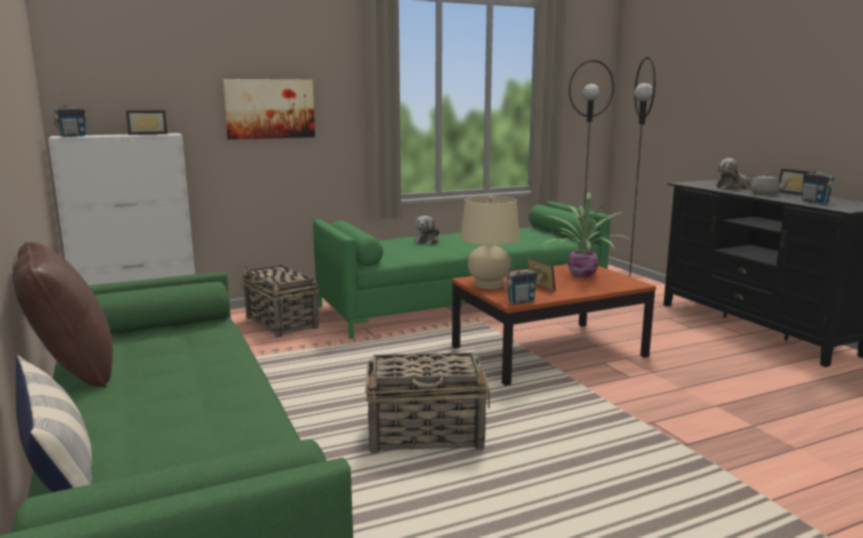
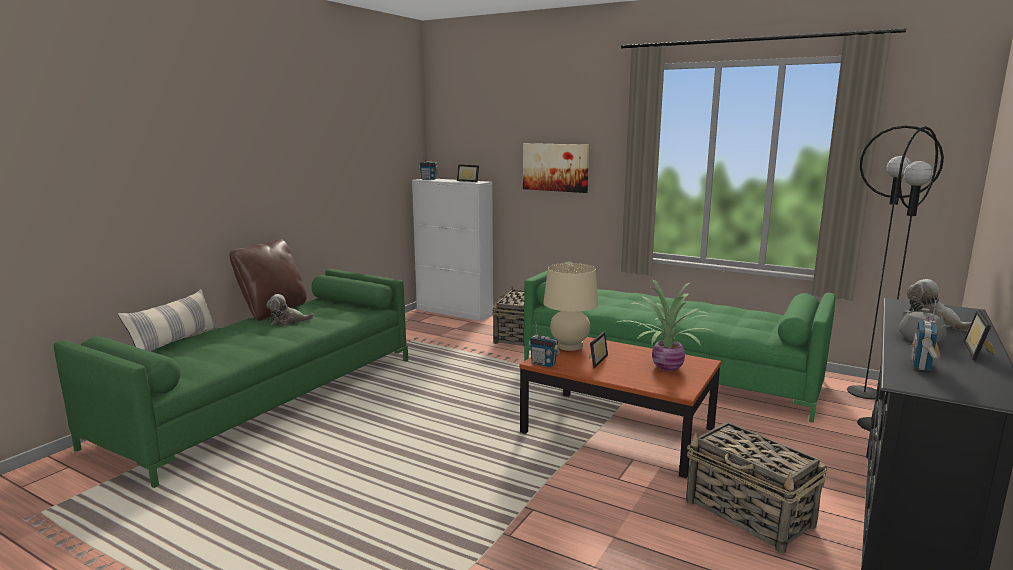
camera: 55 degrees right, 0 degrees up
basket [365,352,490,453] -> basket moved to [686,422,827,554]
plush toy [415,216,440,245] -> plush toy moved to [266,294,314,326]

